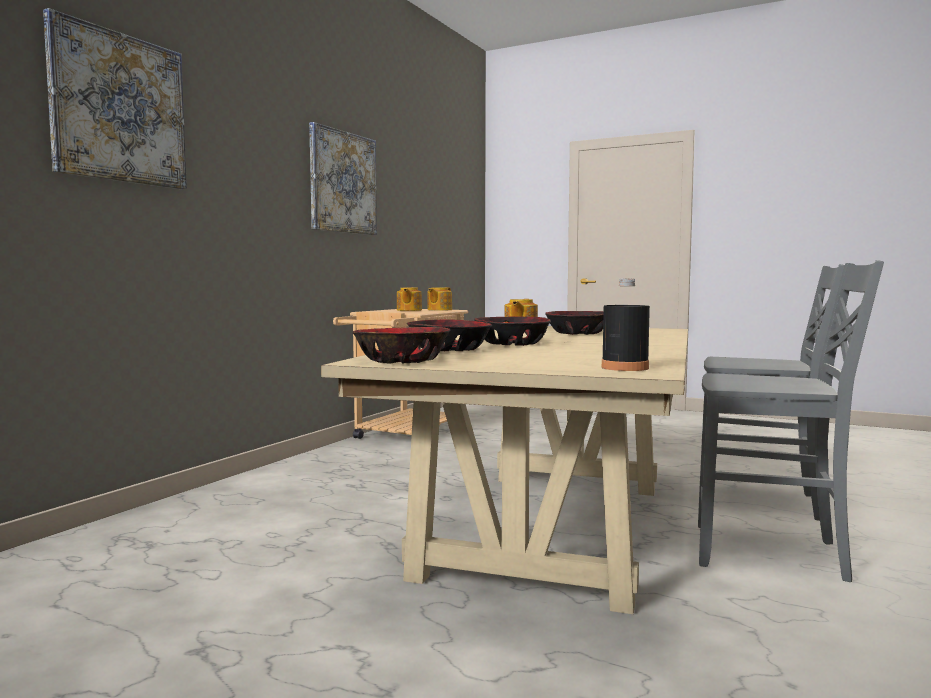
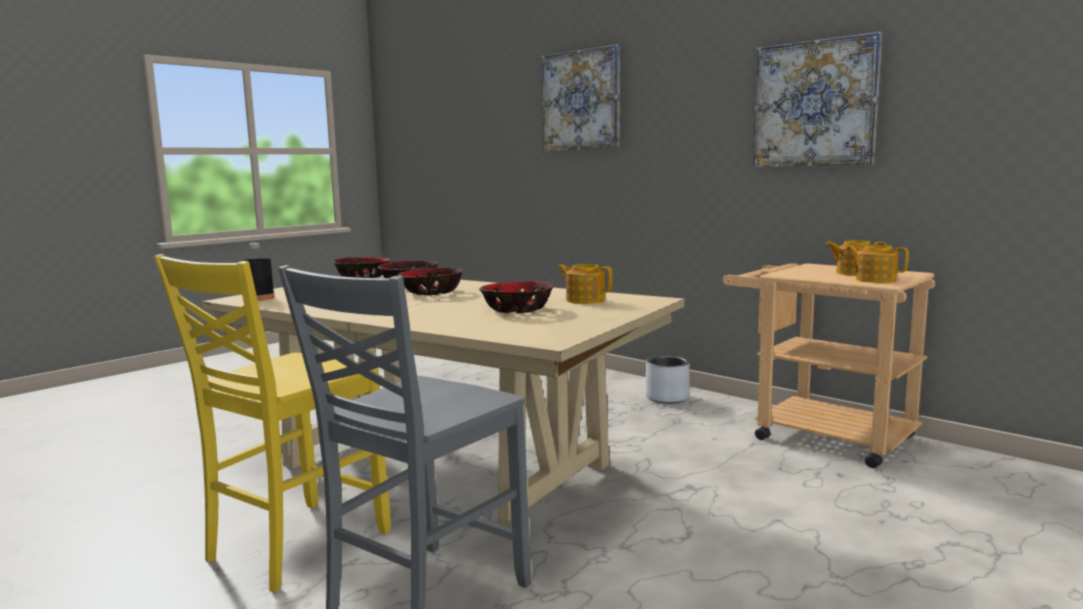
camera: 105 degrees right, 5 degrees up
grey chair [698,260,884,582] -> yellow chair [154,254,391,592]
none -> grey planter [645,356,689,404]

